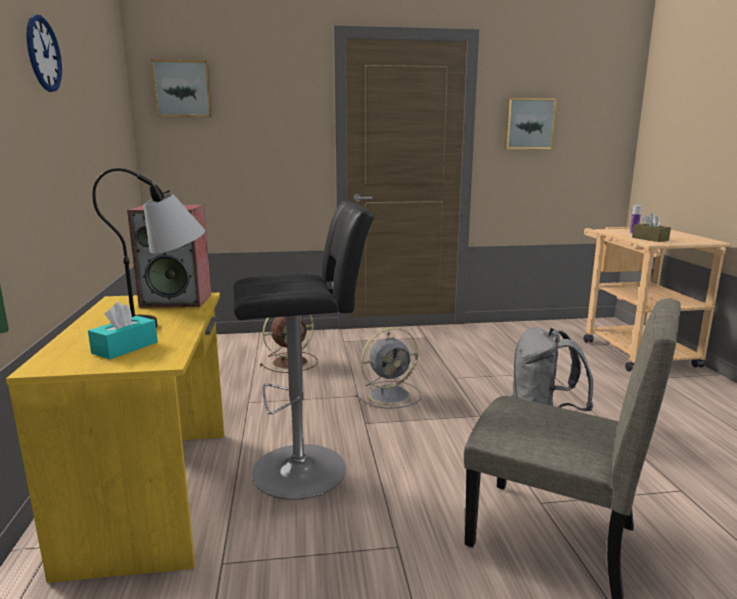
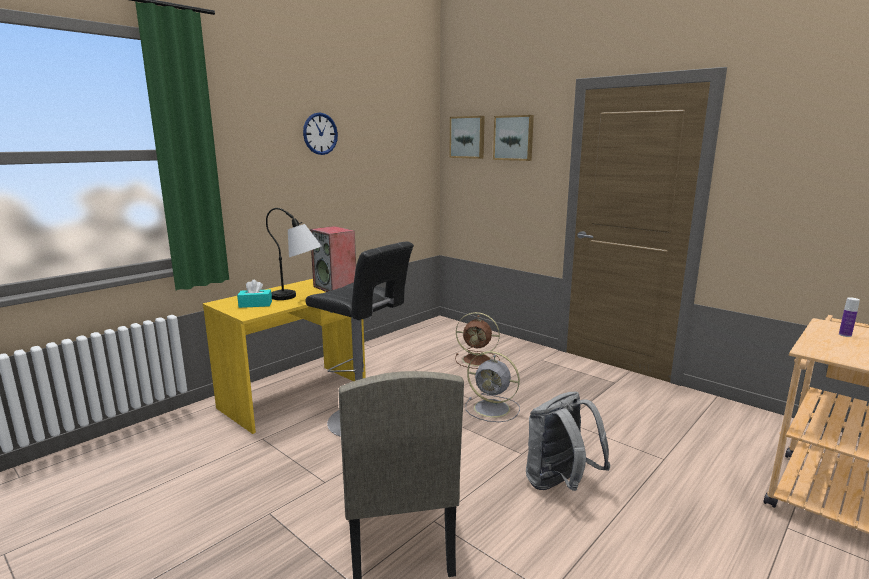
camera: 50 degrees right, 0 degrees up
picture [504,98,557,149] -> picture moved to [493,115,534,161]
brown tissue box [632,213,671,242] -> none

